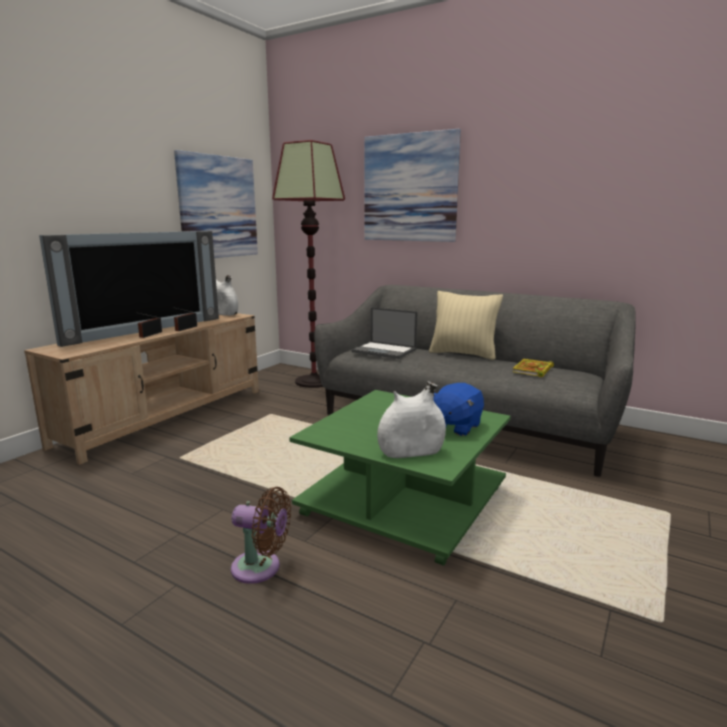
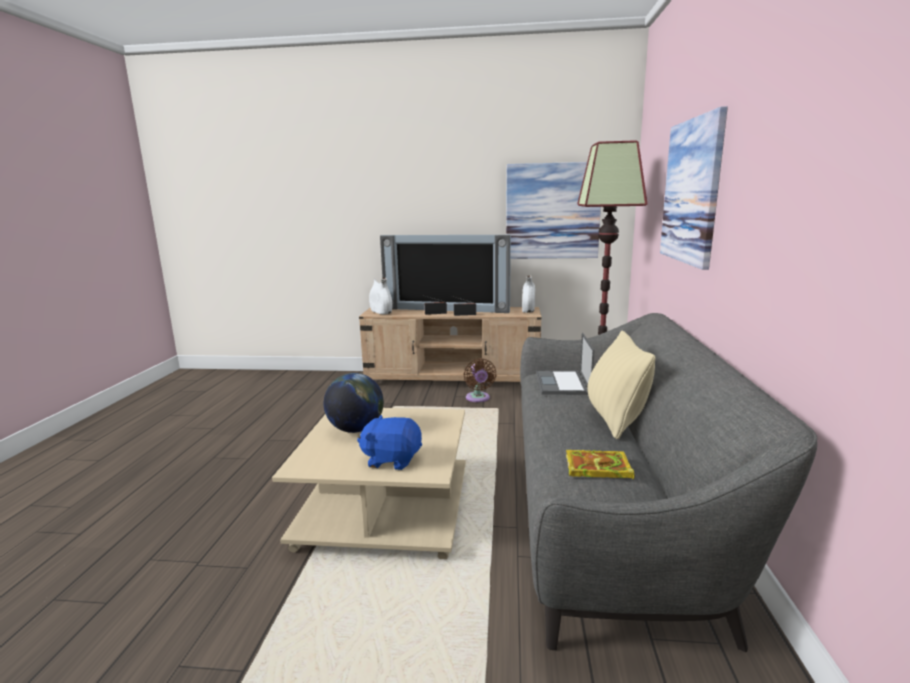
camera: 65 degrees right, 0 degrees up
brown fan [231,487,291,584] -> brown fan moved to [464,358,496,402]
green coffee table [289,390,511,566] -> beige coffee table [272,408,466,559]
white vase [377,381,446,458] -> white vase moved to [369,277,392,314]
none -> globe [324,373,384,433]

